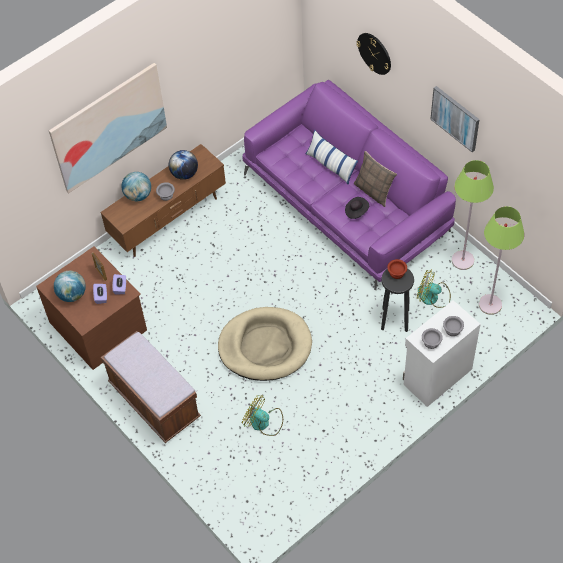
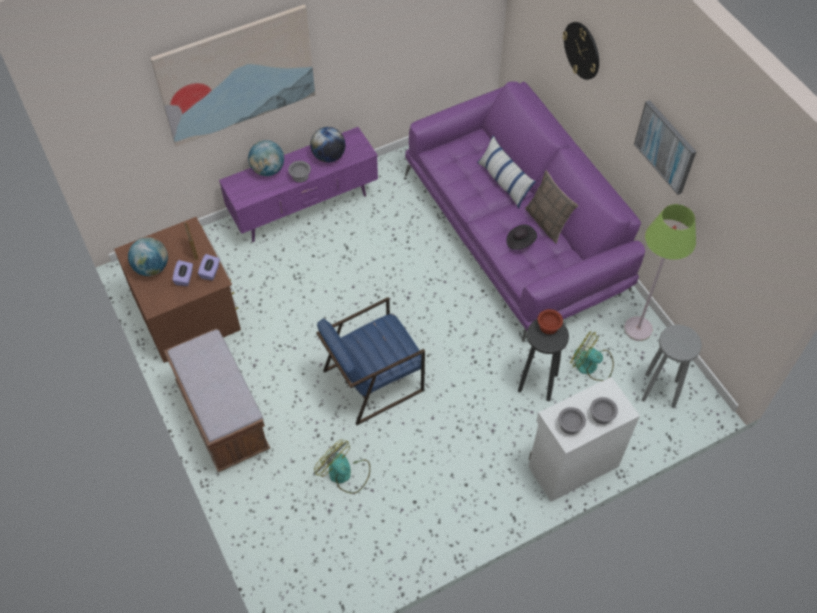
camera: 10 degrees right, 0 degrees up
brown tv stand [100,144,226,257] -> purple tv stand [219,127,378,242]
beige dog bed [218,307,312,381] -> blue armchair [316,297,425,425]
green floor lamp [479,206,525,315] -> grey stool [642,325,702,408]

